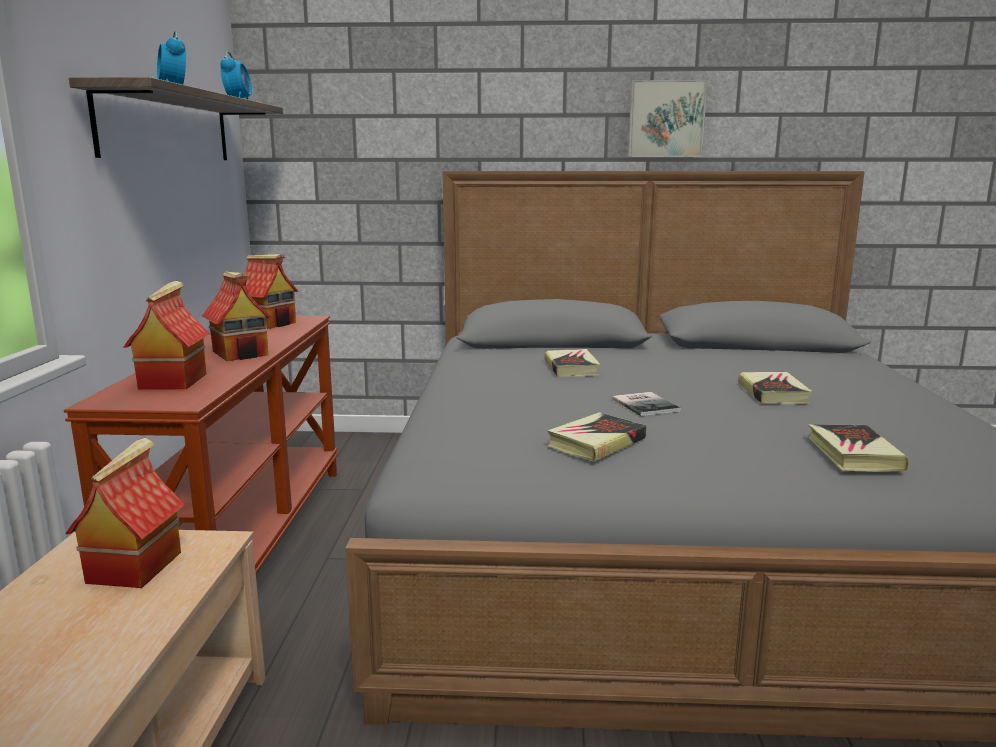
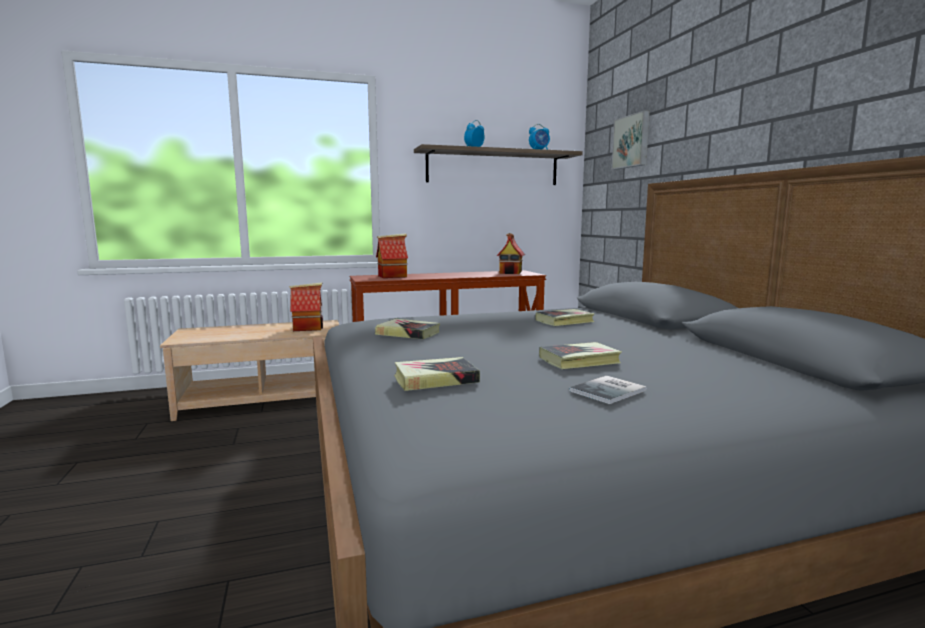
camera: 70 degrees right, 5 degrees down
toy house [202,272,272,361] -> none
book [613,392,680,416] -> book moved to [569,376,647,404]
picture [628,80,707,157] -> picture moved to [612,110,650,170]

